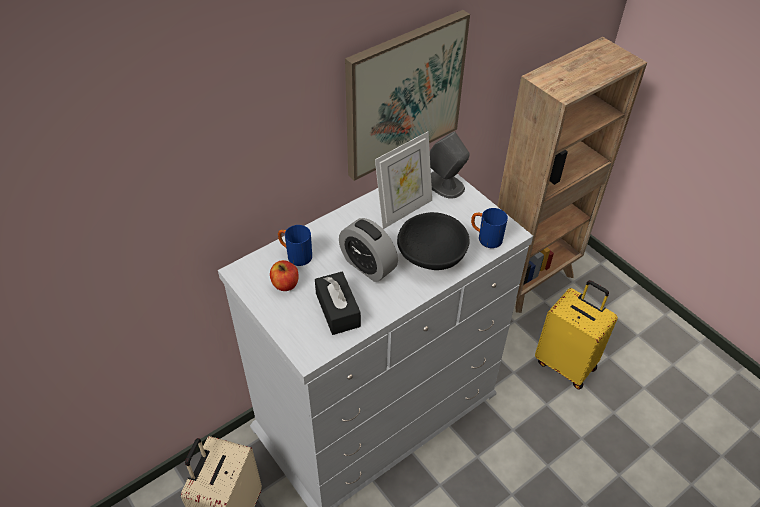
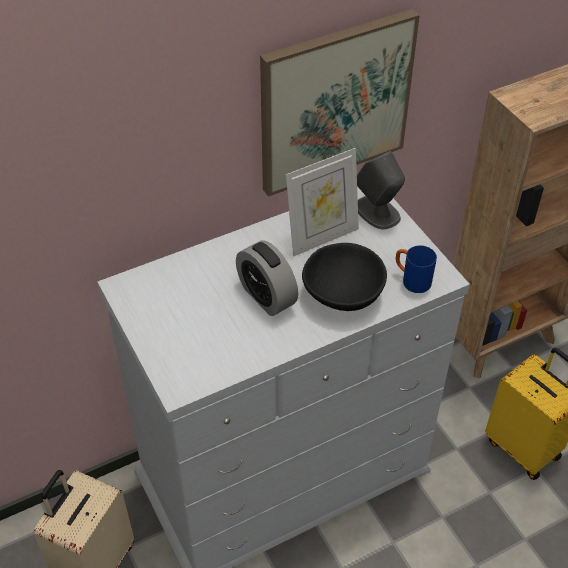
camera: 10 degrees right, 0 degrees up
apple [270,260,299,291] -> none
blue mug [278,225,312,266] -> none
black tissue box [315,272,361,335] -> none

